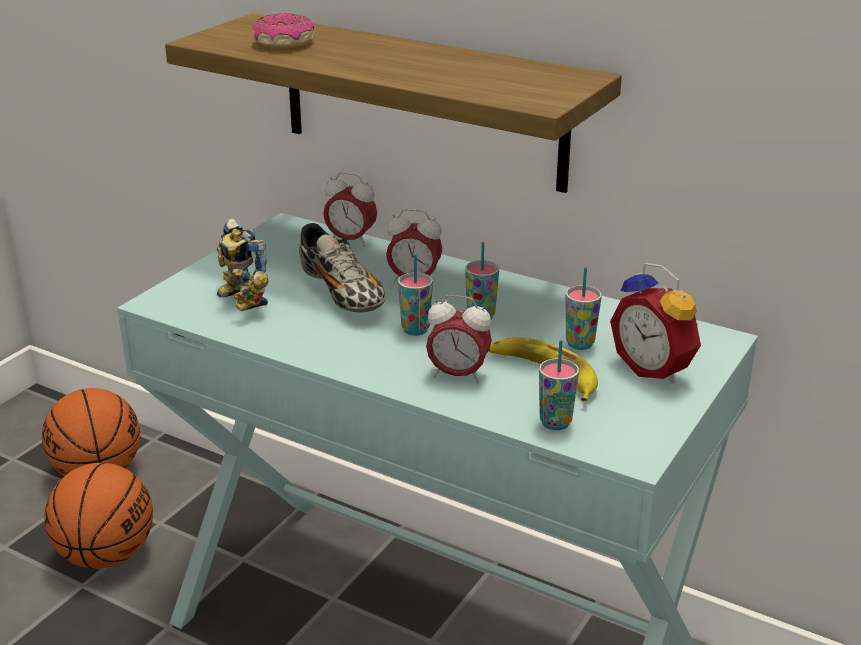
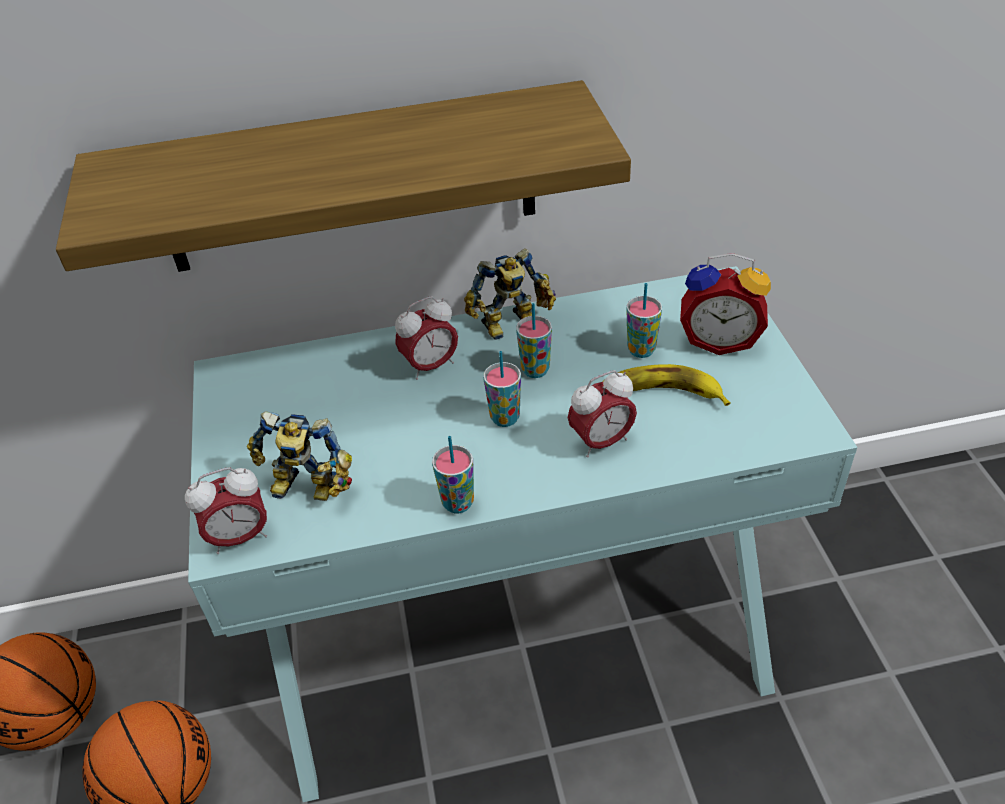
camera: 40 degrees left, 15 degrees up
donut [252,13,314,48] -> none
shoe [299,223,386,312] -> none
alarm clock [323,172,377,247] -> alarm clock moved to [185,467,267,554]
cup [539,340,579,430] -> cup moved to [432,436,474,513]
none -> toy robot [464,248,556,340]

